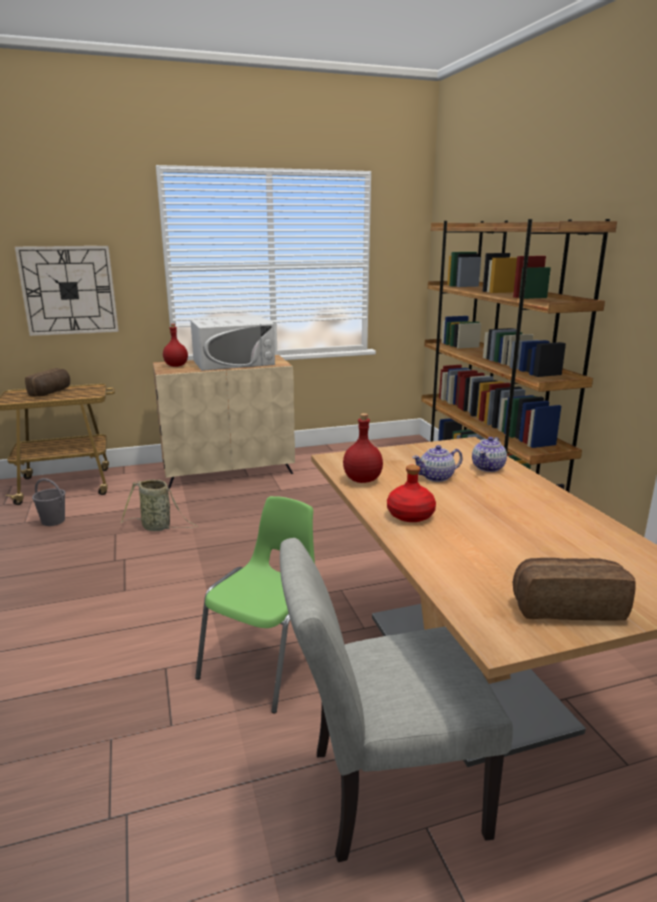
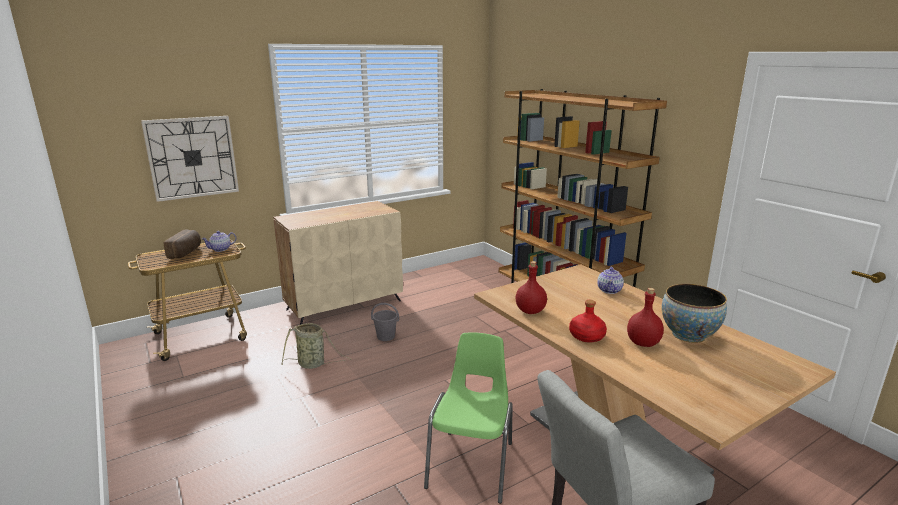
camera: 15 degrees left, 0 degrees up
grey bucket [32,478,65,526] -> grey bucket moved to [371,303,399,341]
red bottle [163,324,188,367] -> red bottle moved to [627,288,664,347]
white microwave [190,317,275,371] -> none
teapot [412,445,462,482] -> teapot moved to [202,231,236,252]
bread [513,558,636,621] -> none
none -> bowl [662,284,727,343]

